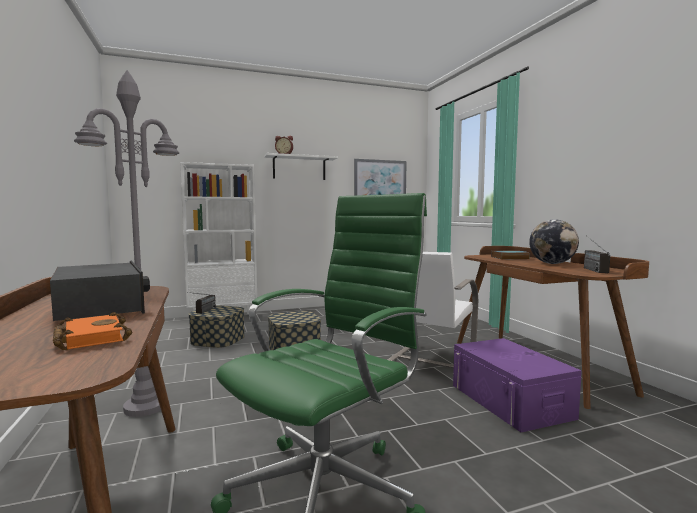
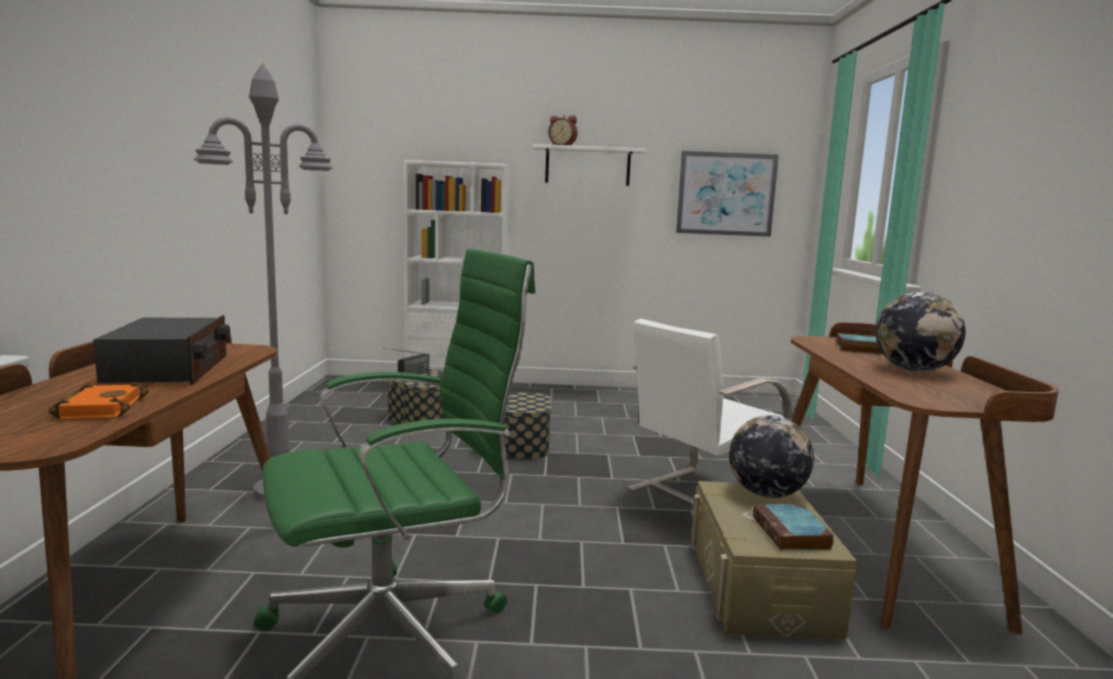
camera: 20 degrees right, 5 degrees up
purple storage box [453,338,582,432] -> beige storage box [690,481,857,640]
radio [584,235,610,273] -> none
none -> globe [729,415,814,498]
none -> book [753,504,834,550]

